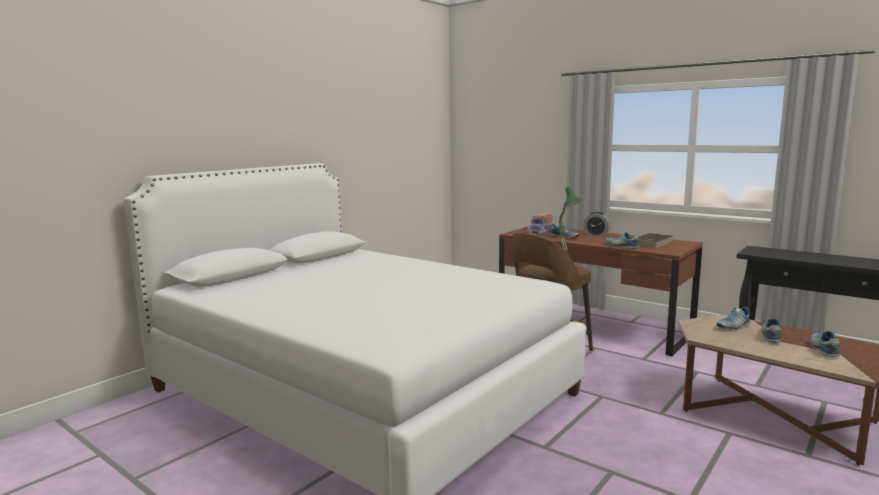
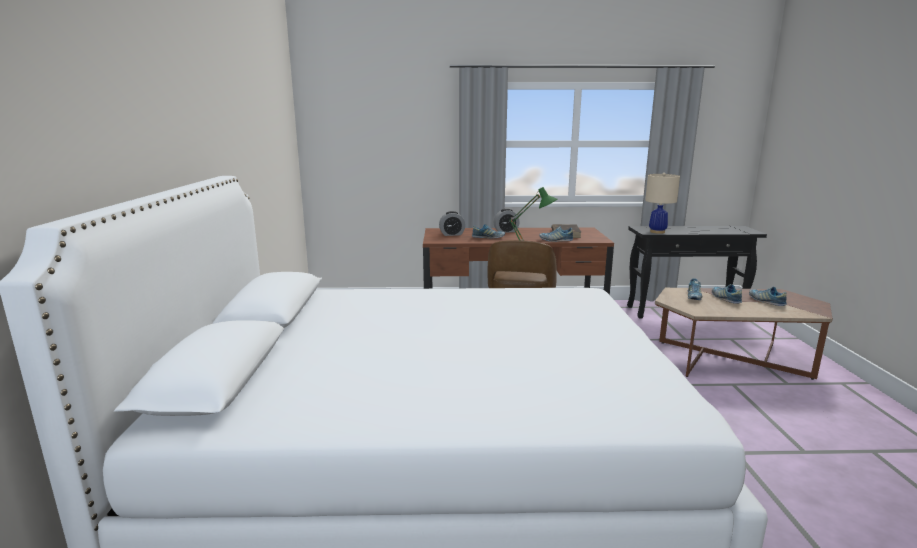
camera: 40 degrees left, 5 degrees up
toy truck [527,213,553,234] -> alarm clock [439,211,465,236]
none -> beige table lamp [645,173,680,234]

